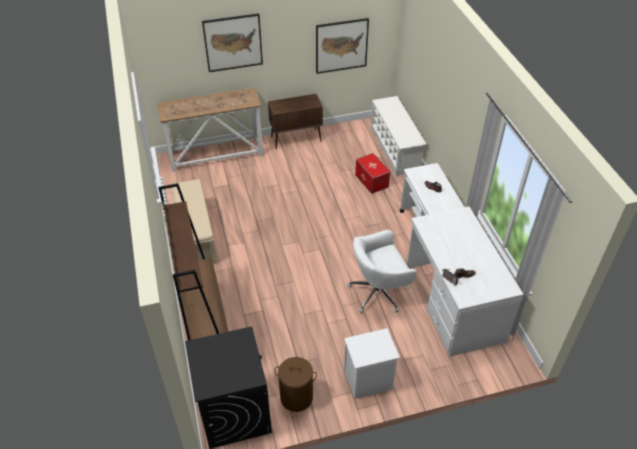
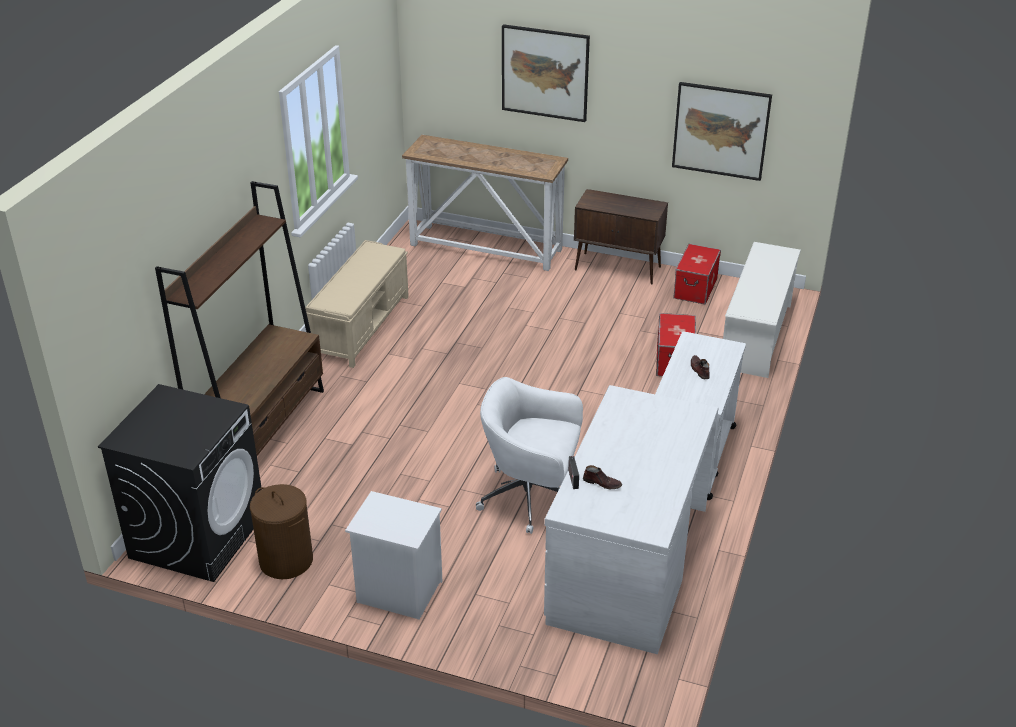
camera: 35 degrees right, 10 degrees down
none -> storage box [673,244,721,304]

